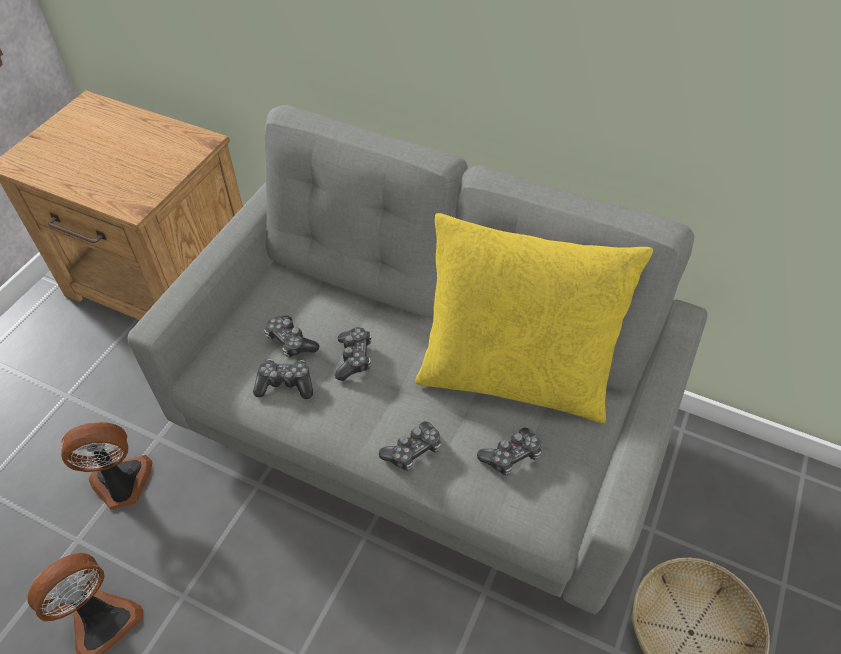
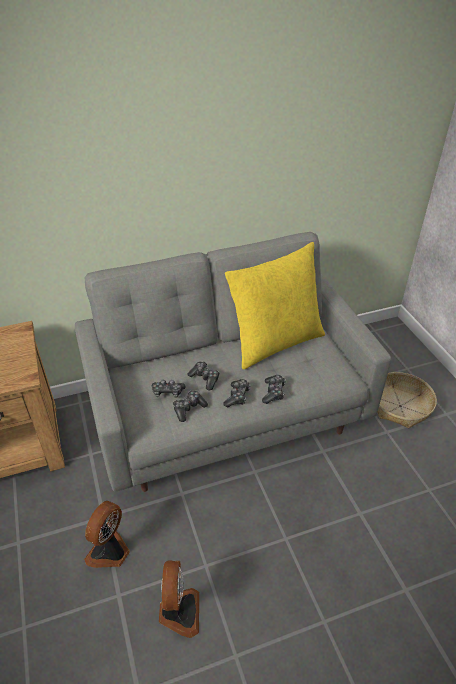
camera: 45 degrees left, 10 degrees down
game controller [477,428,541,476] -> game controller moved to [223,379,250,407]

